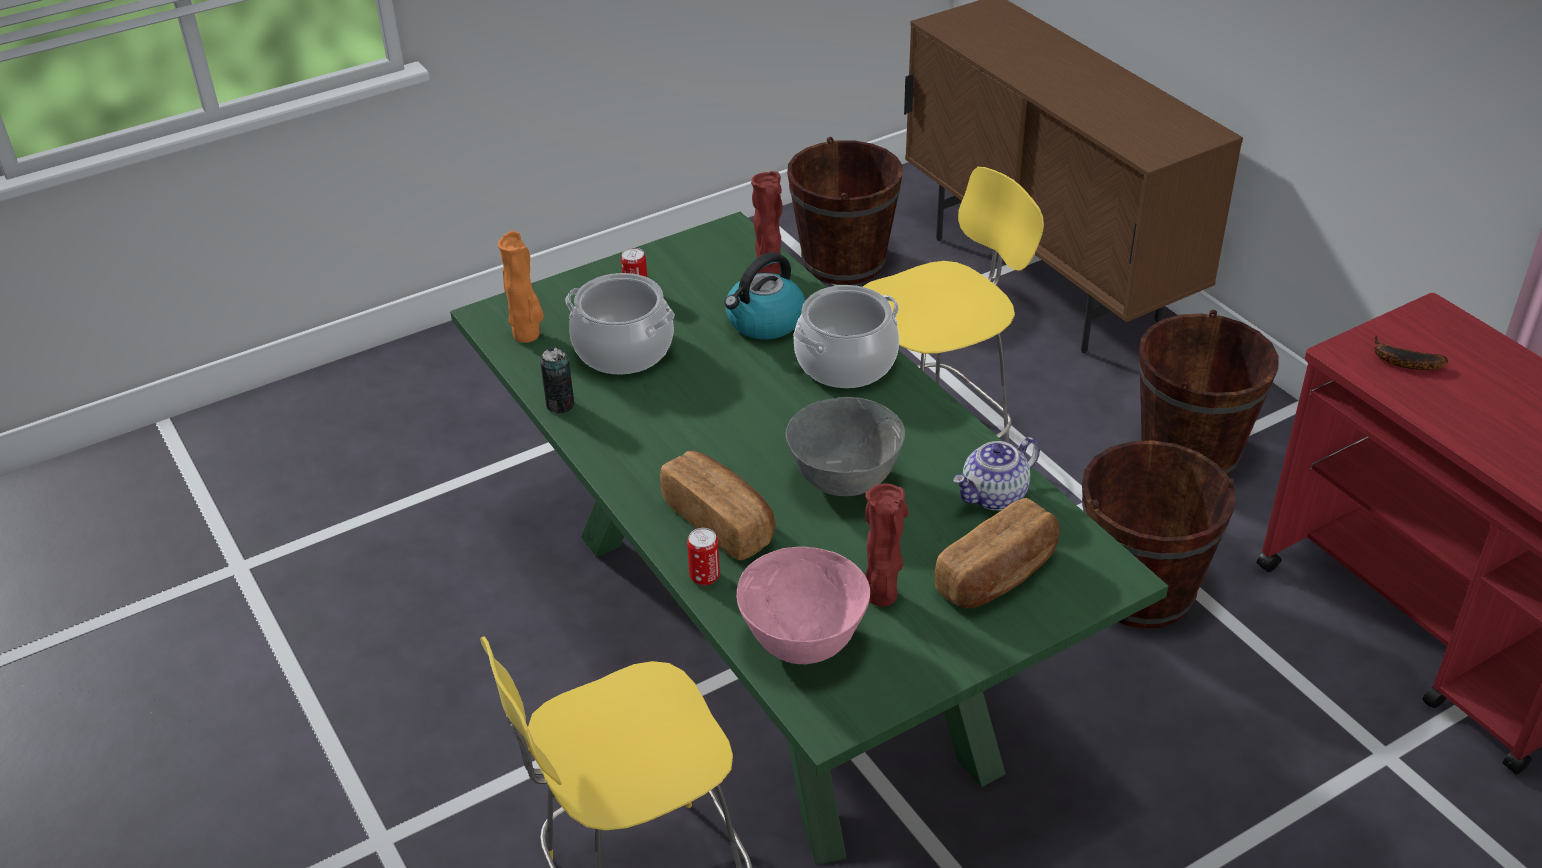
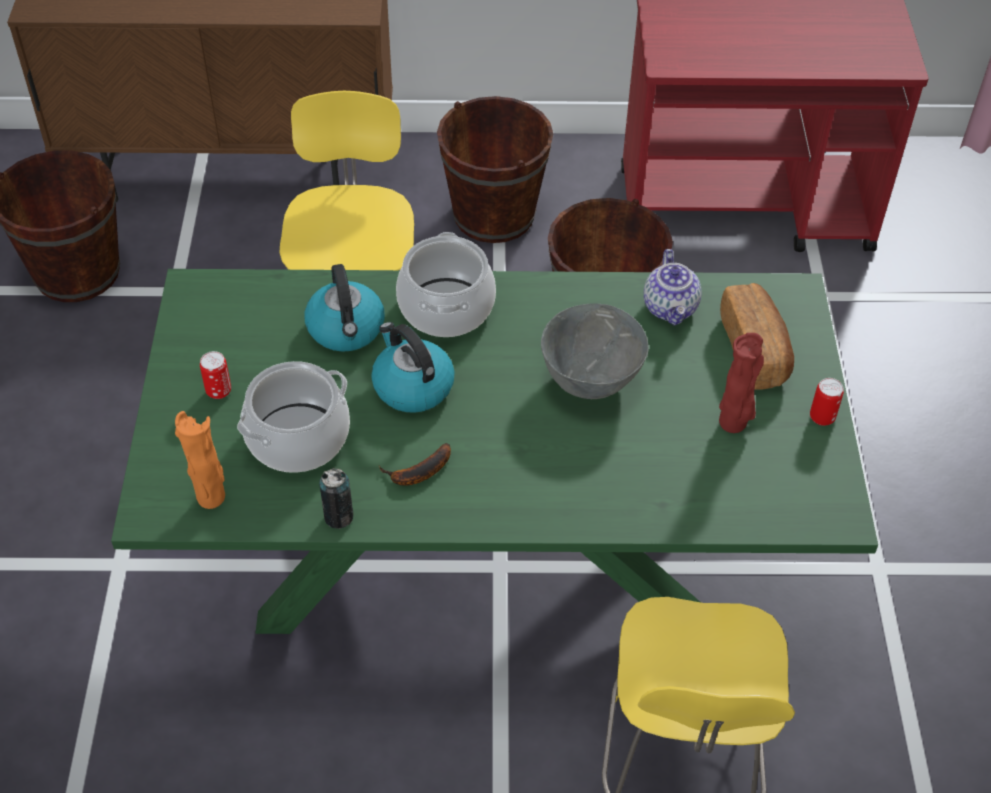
camera: 60 degrees left, 10 degrees up
bread [660,451,776,560] -> none
can [687,528,720,586] -> can moved to [810,378,844,426]
pink bowl [737,547,870,664] -> none
red vase [751,171,783,274] -> none
banana [1374,335,1448,370] -> banana moved to [379,443,451,486]
none -> kettle [371,322,455,413]

